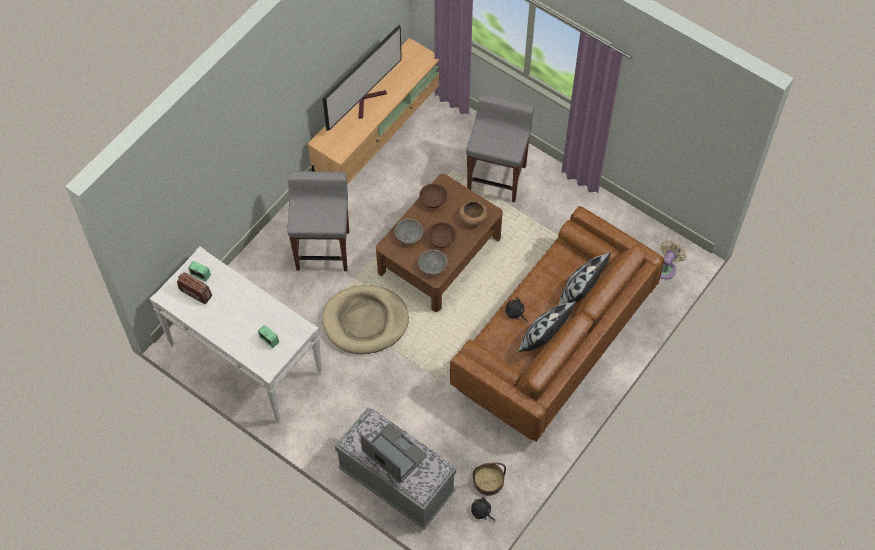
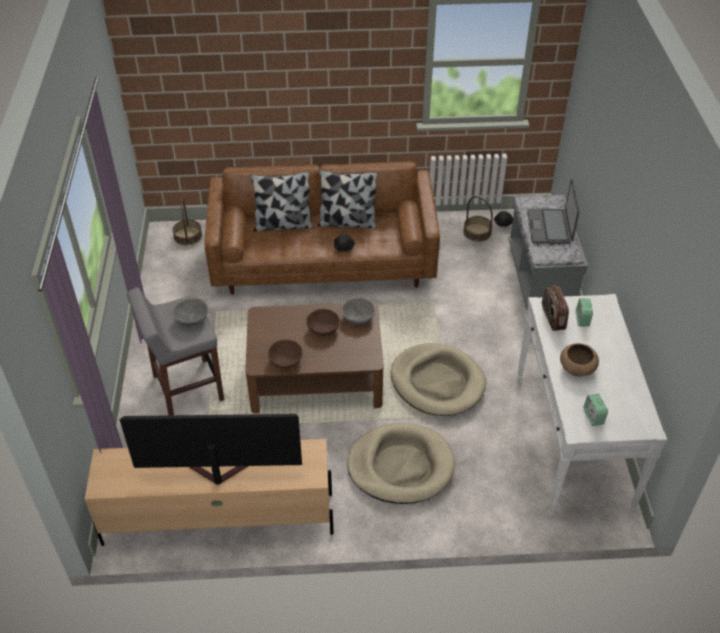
camera: 130 degrees left, 15 degrees down
radio [177,272,212,304] -> radio moved to [542,285,569,331]
grey stool [287,171,349,271] -> beige dog bed [347,423,455,504]
grey bowl [395,219,423,245] -> grey bowl moved to [173,298,208,326]
brown bowl [459,201,487,226] -> brown bowl moved to [560,343,599,376]
beige fan [660,240,687,279] -> basket [172,198,202,245]

